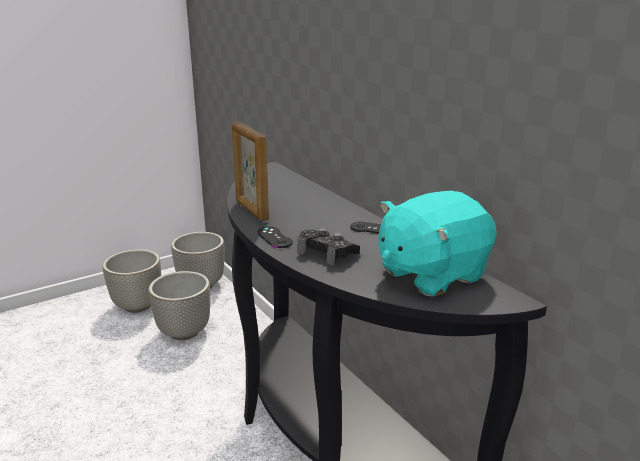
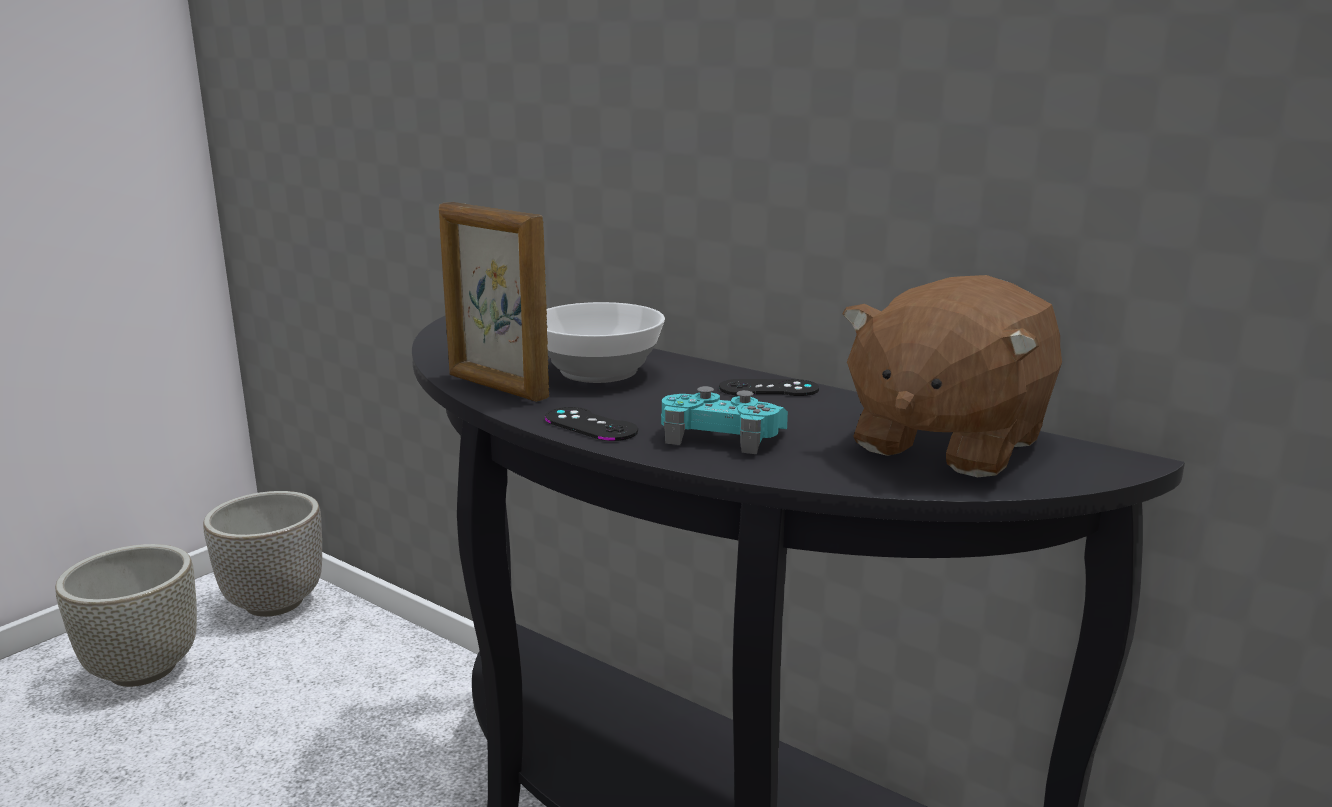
camera: 20 degrees left, 5 degrees down
planter [149,271,210,340] -> none
black game controller [297,228,360,265] -> turquoise game controller [661,386,788,454]
turquoise plush toy [379,191,497,297] -> brown plush toy [842,275,1062,477]
none -> bowl [546,302,665,383]

